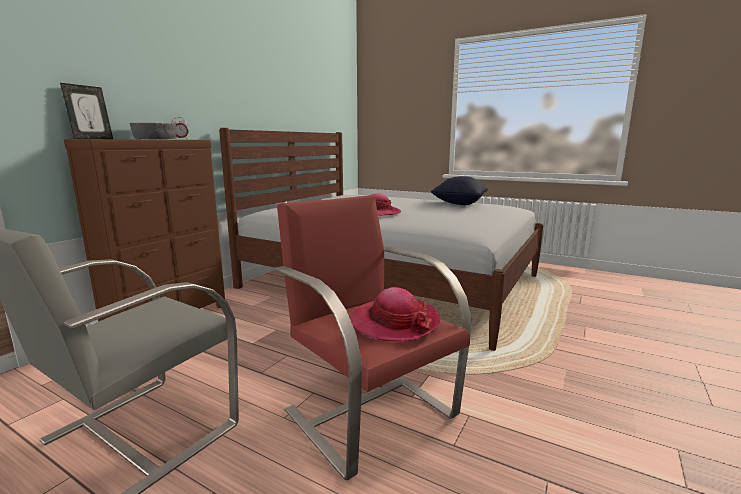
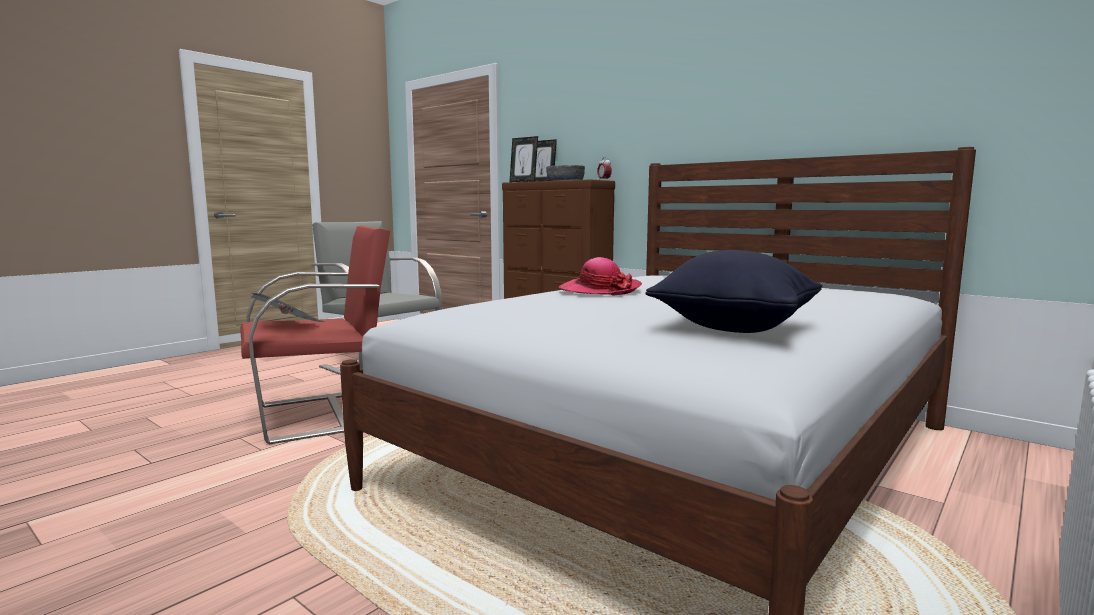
camera: 100 degrees right, 5 degrees down
hat [350,287,440,341] -> newspaper [250,293,325,322]
none -> picture frame [509,136,538,182]

